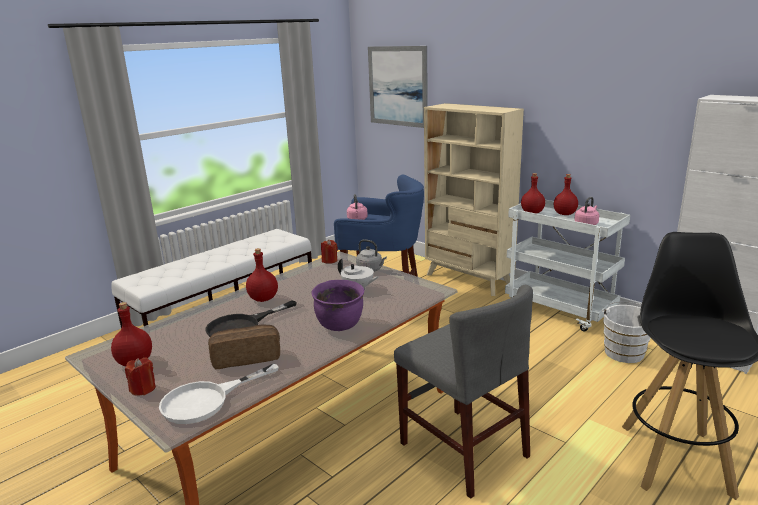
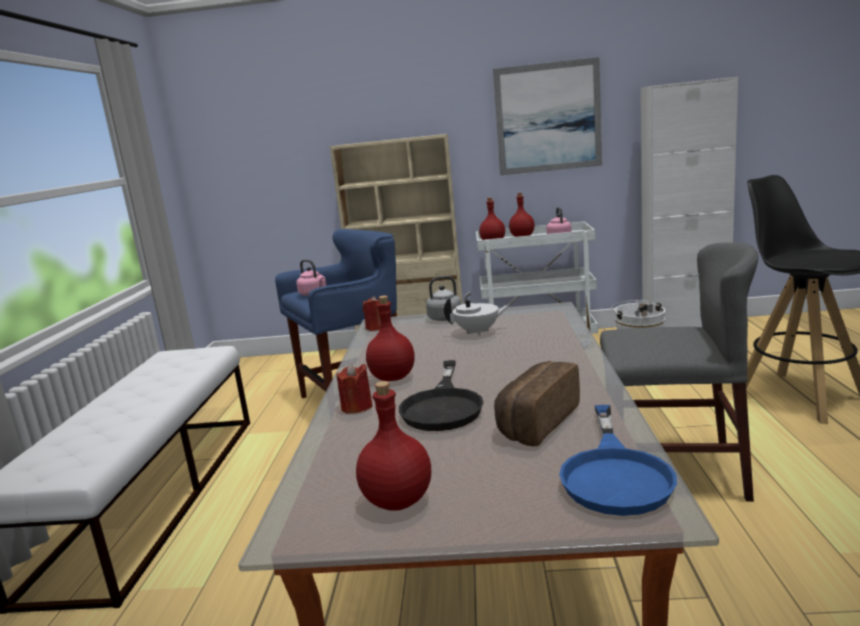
camera: 40 degrees left, 5 degrees down
red candle [125,358,156,396] -> red candle moved to [337,363,373,414]
white frying pan [159,363,279,424] -> blue frying pan [559,405,677,516]
purple cooking pot [311,280,364,331] -> none
picture [368,46,428,128] -> picture moved to [493,57,602,175]

